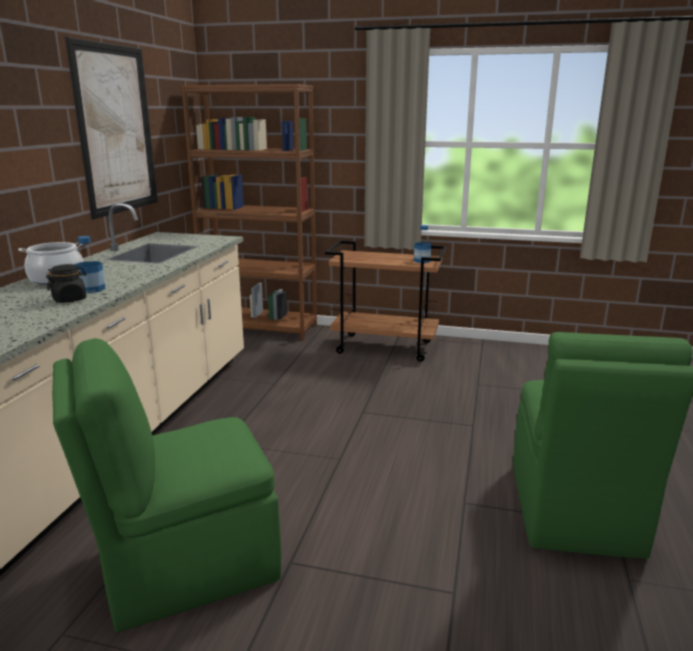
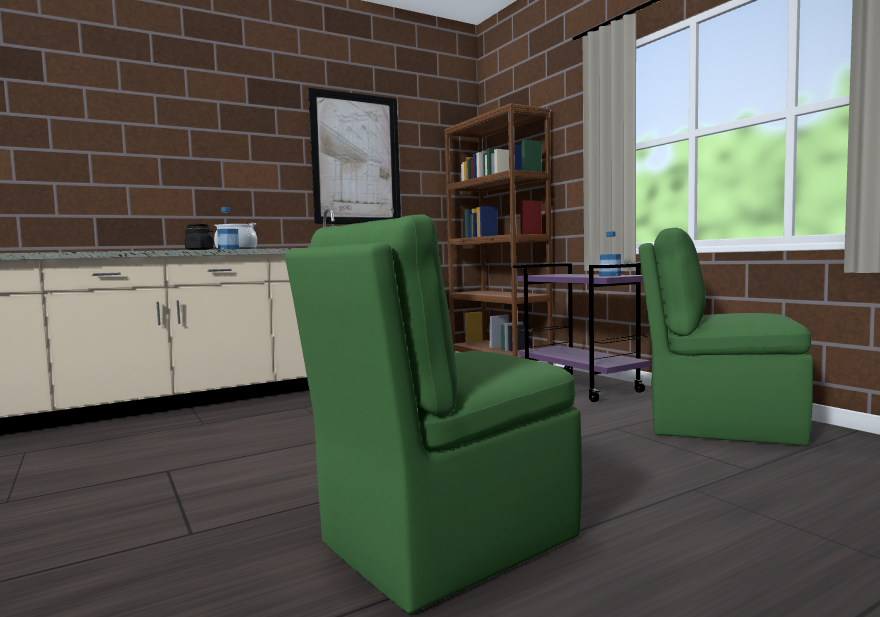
camera: 45 degrees right, 15 degrees down
green chair [52,338,281,632] -> green chair moved to [639,228,813,446]
brown cart [325,241,446,362] -> purple cart [513,263,651,402]

